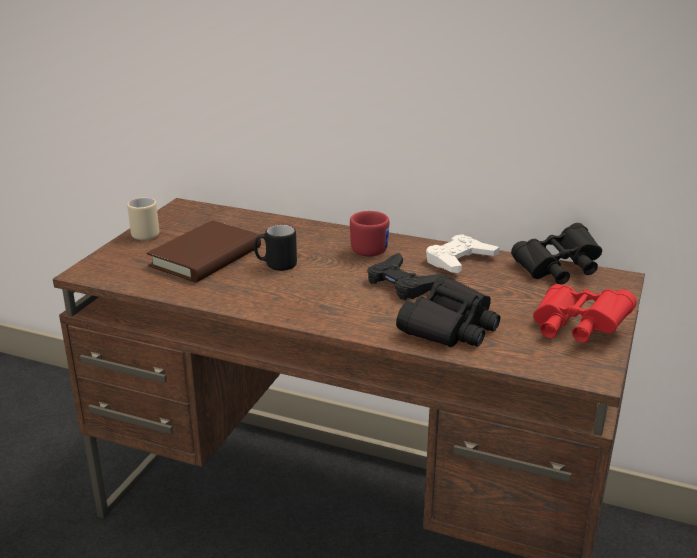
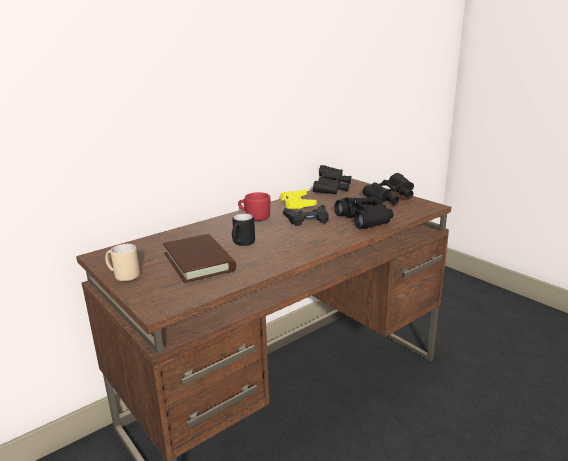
camera: 60 degrees left, 5 degrees down
white game controller [426,234,499,273] -> yellow game controller [280,189,316,209]
red binoculars [533,284,637,343] -> black binoculars [363,173,414,205]

